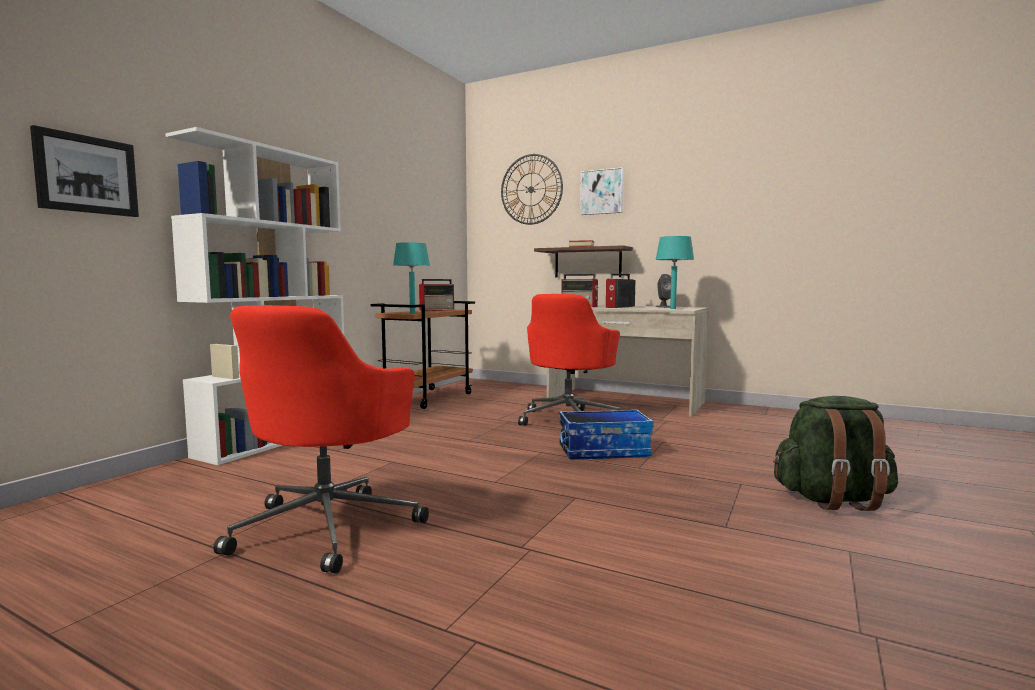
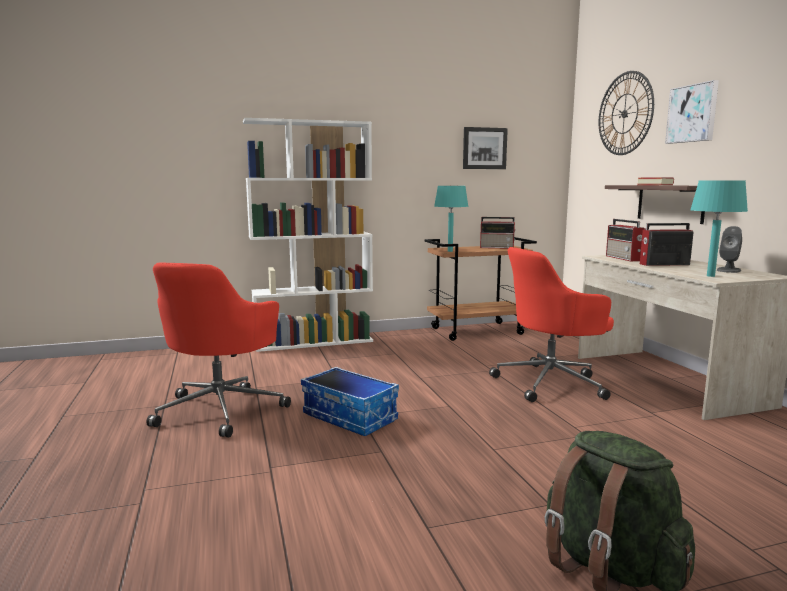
camera: 45 degrees right, 5 degrees up
picture [30,125,139,217] -> picture moved to [463,127,508,169]
red office chair [213,305,429,574] -> red office chair turned 45 degrees counterclockwise [146,263,291,438]
storage box [559,409,654,460] -> storage box moved to [301,367,399,436]

